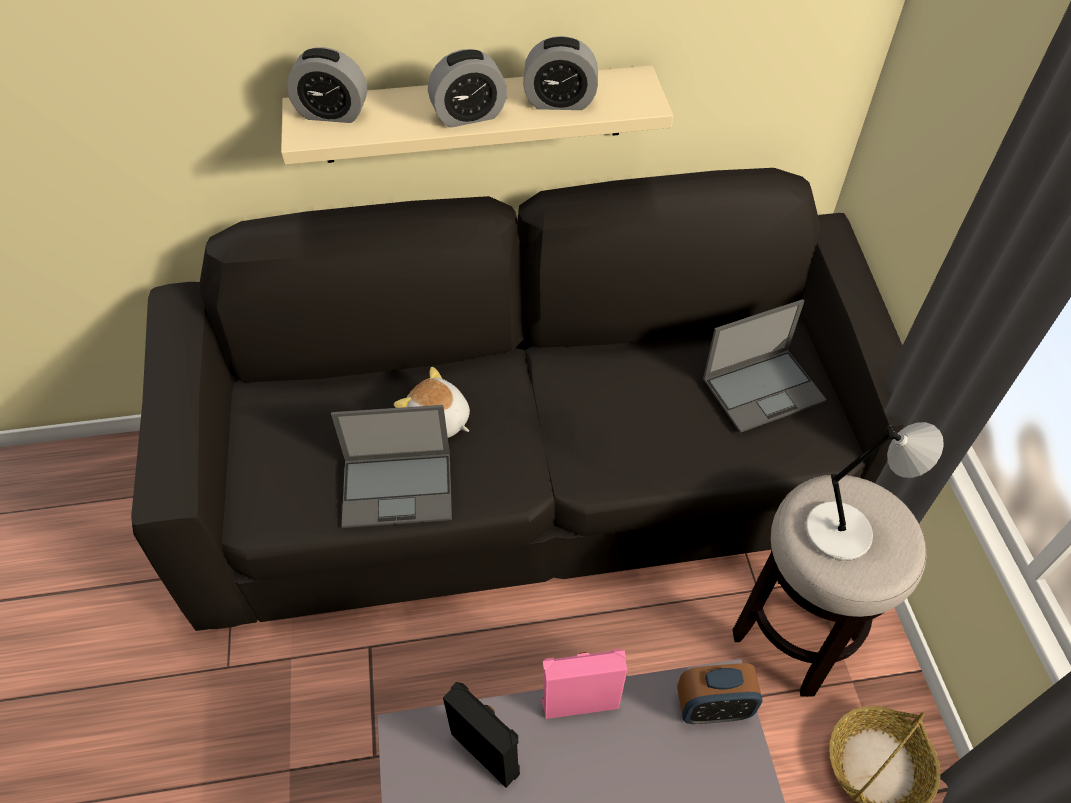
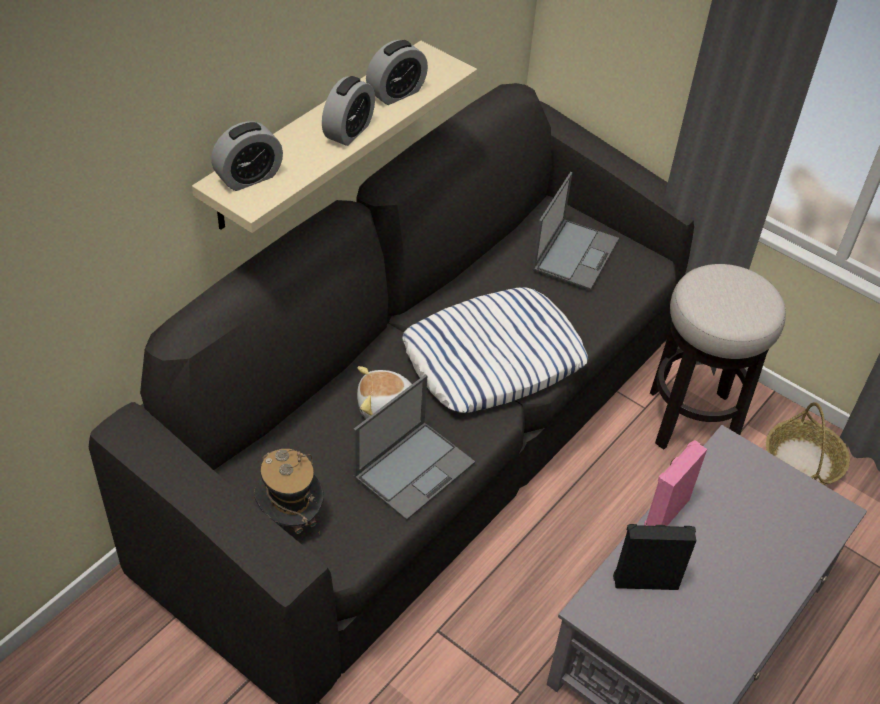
camera: 45 degrees left, 5 degrees down
alarm clock [677,663,762,724] -> none
grey table lamp [806,422,944,561] -> none
none -> hat [254,449,324,534]
none -> pillow [402,287,588,413]

